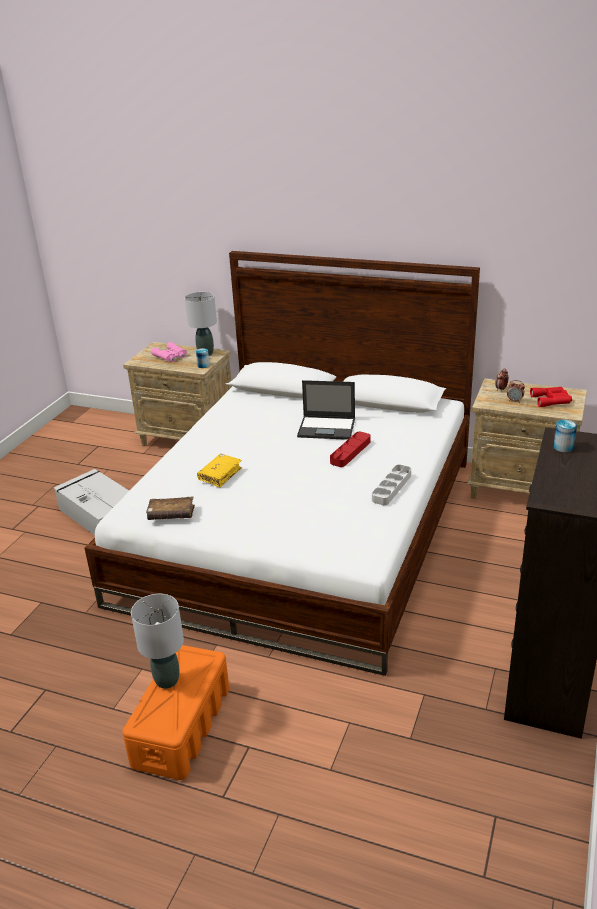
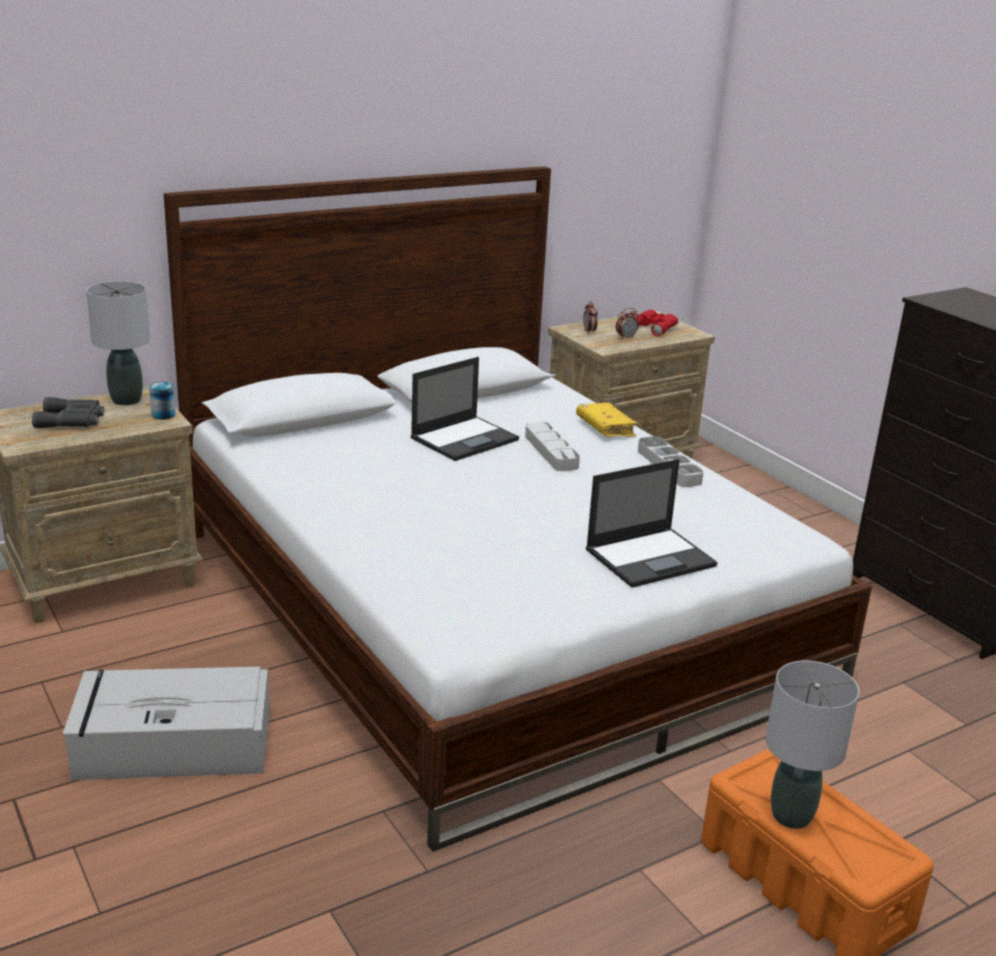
camera: 55 degrees left, 5 degrees down
brown book [146,497,195,520] -> none
pink binoculars [151,342,187,362] -> grey binoculars [32,397,104,428]
yellow book [197,454,242,487] -> yellow book moved to [576,403,638,437]
red tray [330,432,370,467] -> grey tray [525,422,580,471]
can [553,420,577,452] -> none
none -> laptop [586,459,718,588]

